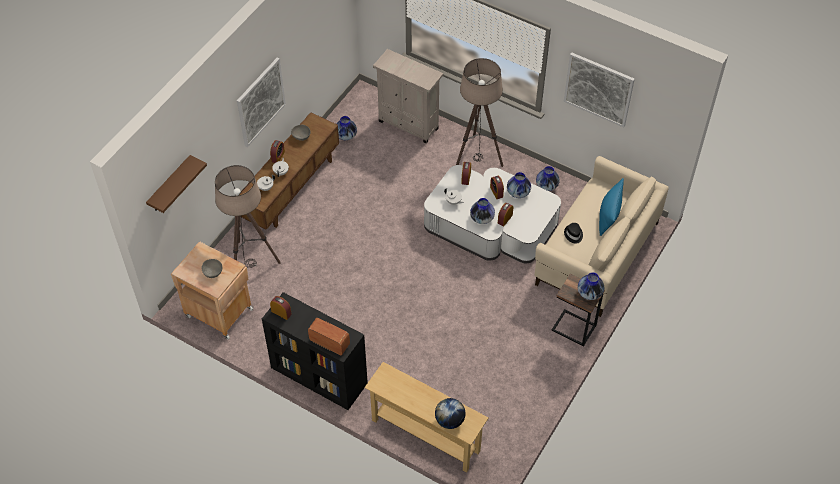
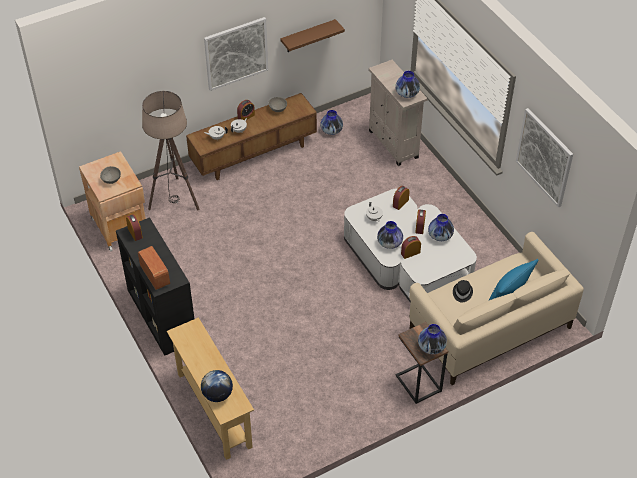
camera: 30 degrees right, 5 degrees down
brown shelf [146,155,207,213] -> brown shelf moved to [280,19,345,52]
floor lamp [456,58,503,167] -> none
vase [536,166,560,191] -> vase moved to [395,71,420,98]

